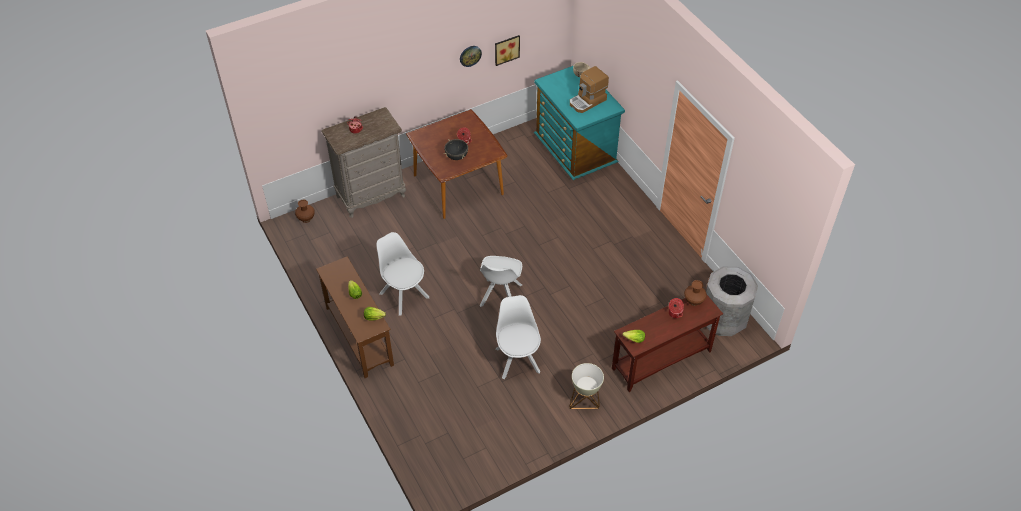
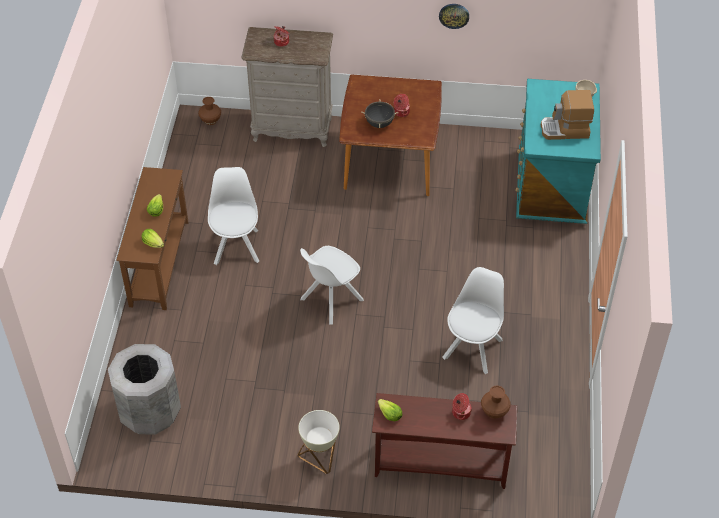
camera: 35 degrees right, 0 degrees up
picture [495,35,520,66] -> none
white chair [496,295,541,379] -> white chair moved to [443,267,504,374]
grey trash can [706,267,758,336] -> grey trash can moved to [108,344,181,435]

